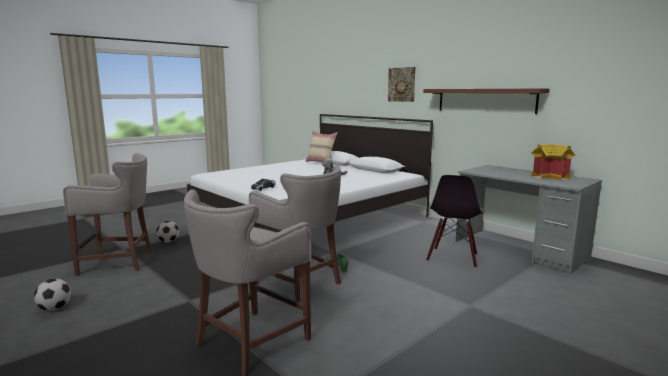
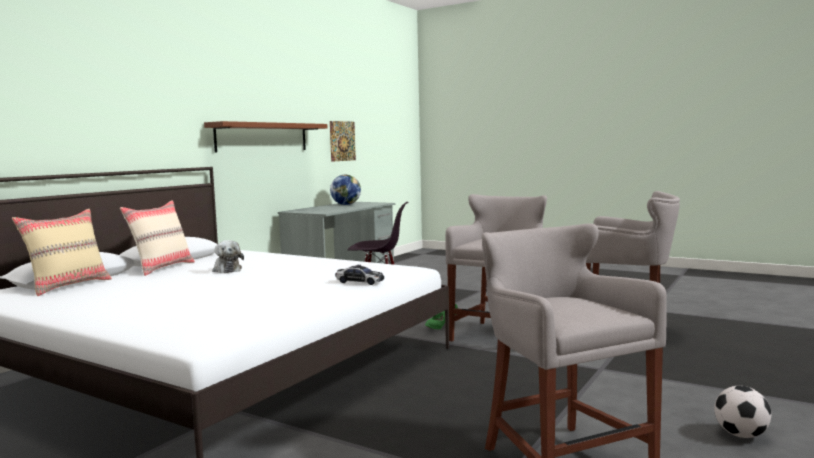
camera: 105 degrees left, 5 degrees down
football [156,221,180,243] -> none
picture [388,67,415,102] -> picture moved to [330,121,356,162]
toy house [531,144,575,180] -> globe [330,175,361,205]
none -> beige pillow [120,200,195,276]

